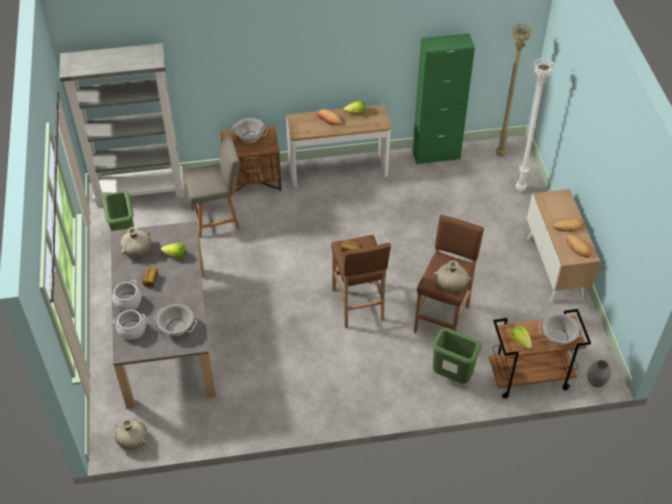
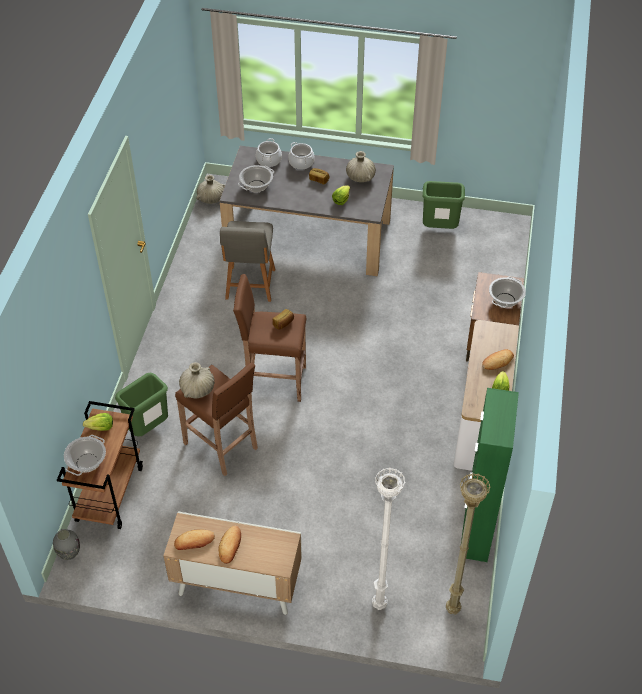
camera: 110 degrees right, 0 degrees up
grey bookcase [59,43,184,207] -> none
grey chair [183,135,240,238] -> grey chair moved to [220,221,275,302]

